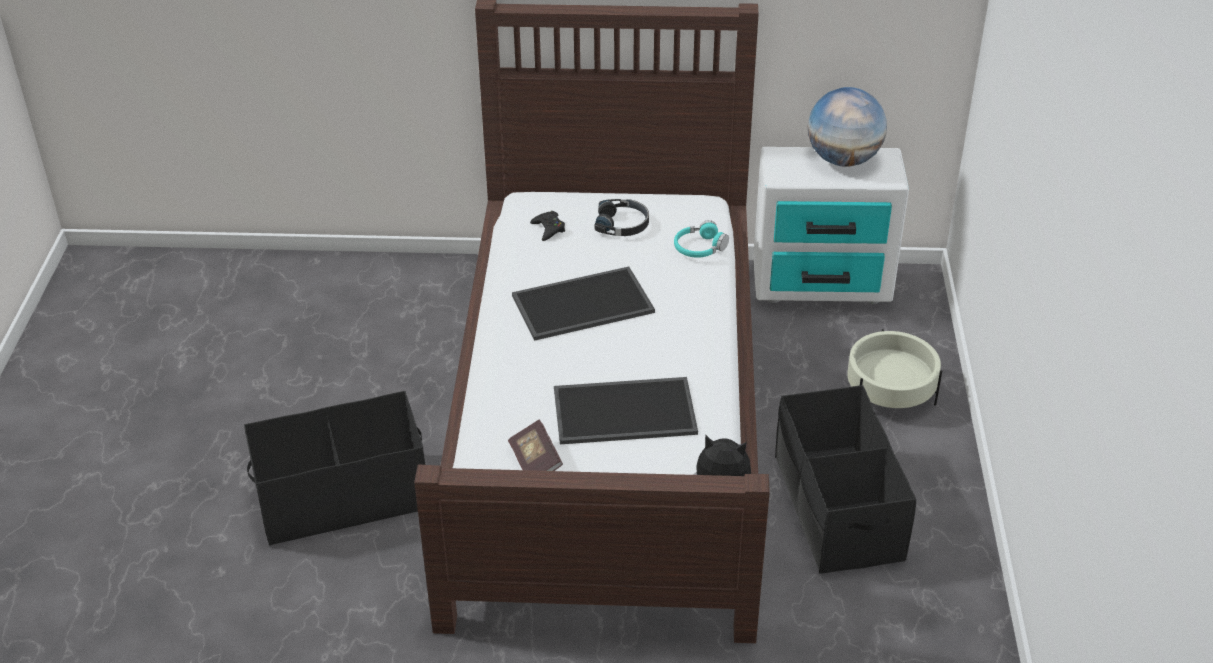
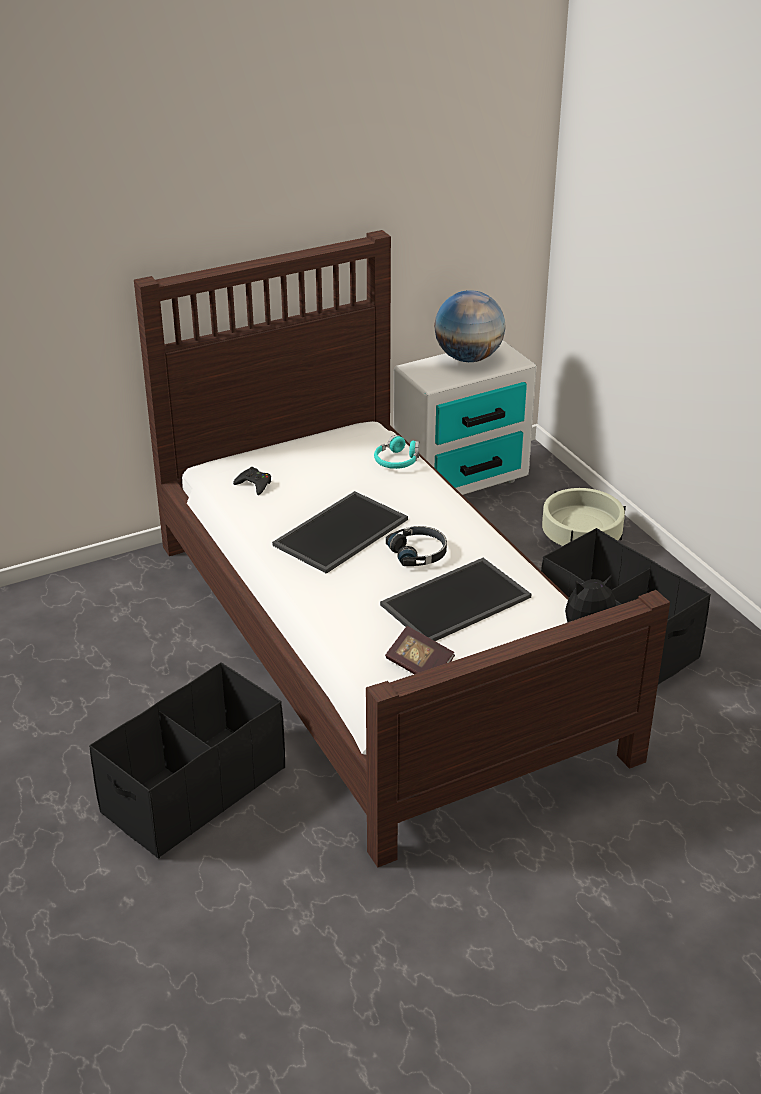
camera: 30 degrees left, 5 degrees down
black headphones [594,199,649,236] -> black headphones moved to [386,526,447,566]

